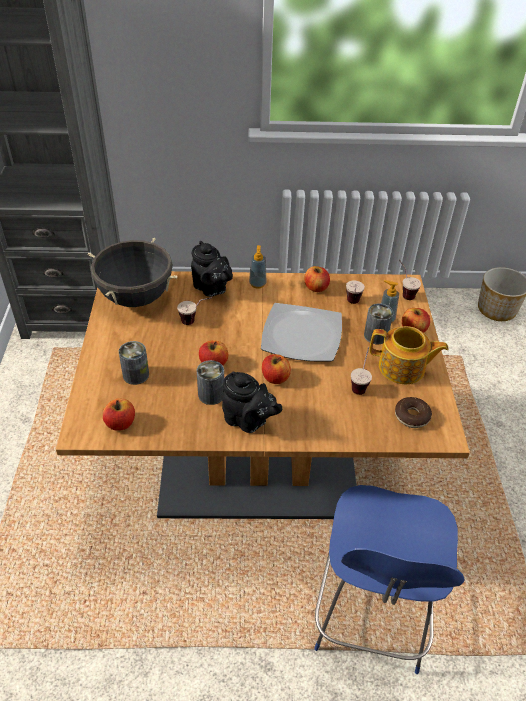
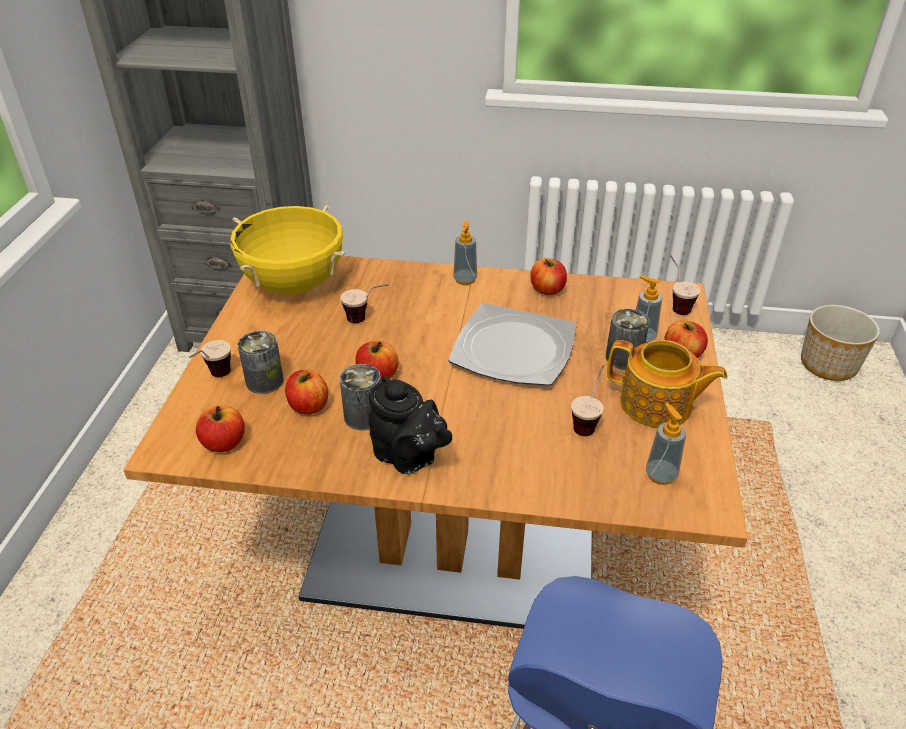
camera: 10 degrees right, 5 degrees down
black cooking pot [88,238,178,307] -> yellow cooking pot [230,205,345,295]
black teapot [191,241,233,297] -> none
apple [262,354,291,384] -> apple moved to [285,370,328,415]
cup [346,280,365,304] -> cup moved to [189,340,231,377]
donut [395,397,432,428] -> soap dispenser [646,403,686,485]

